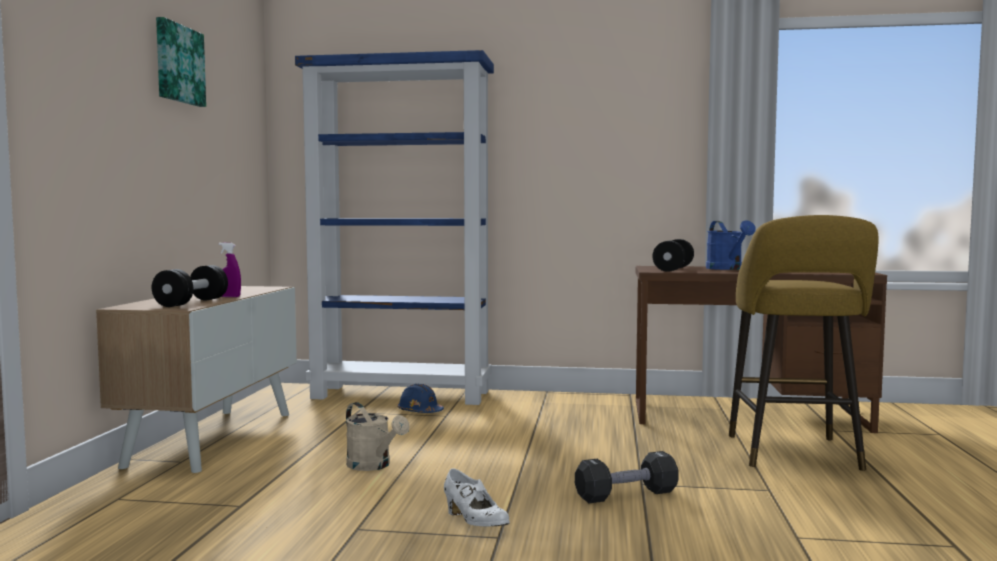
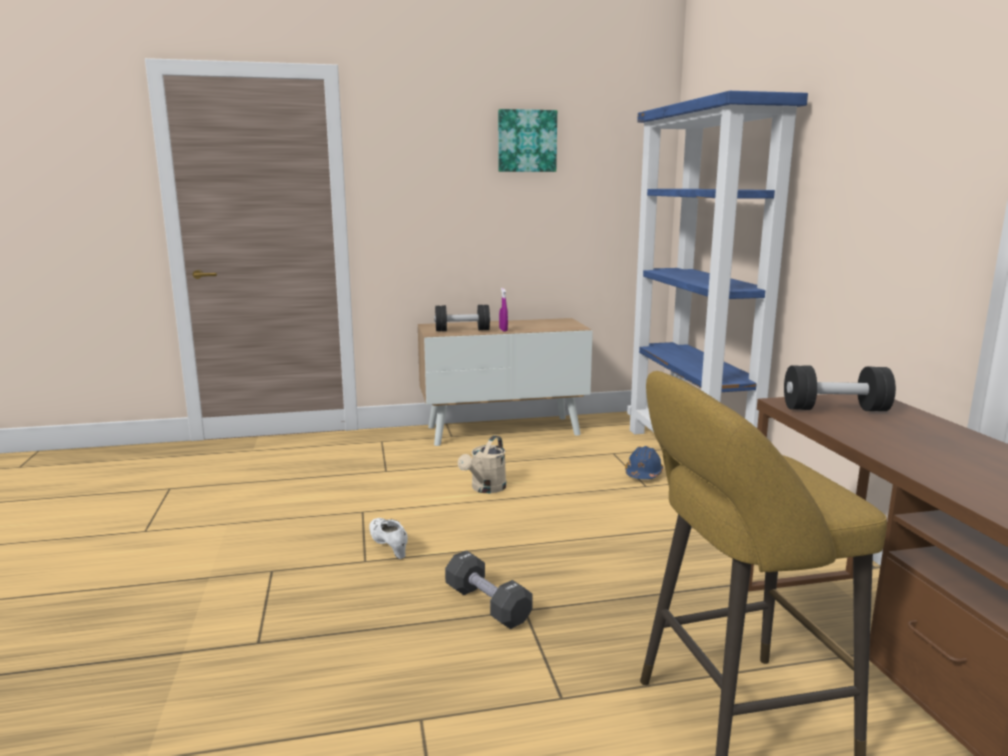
camera: 70 degrees right, 10 degrees up
white shoe [444,468,510,527] -> white shoe turned 120 degrees clockwise [369,518,408,559]
blue watering can [706,220,756,270] -> none

